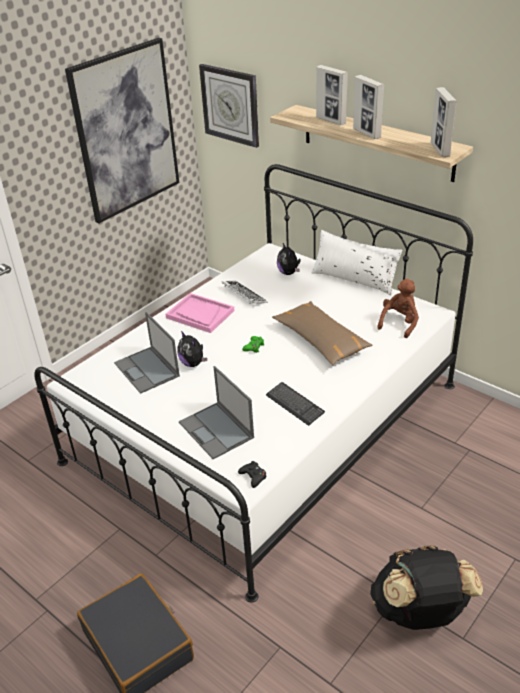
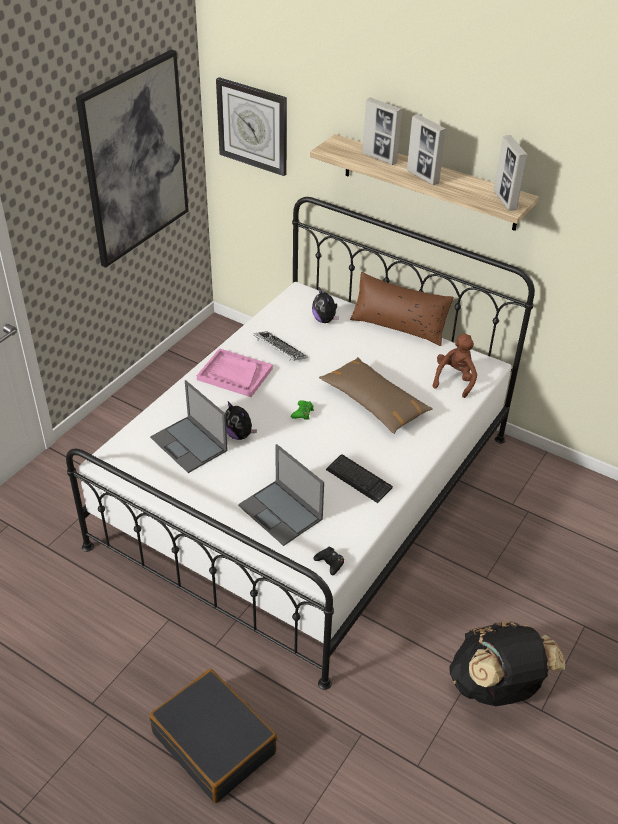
camera: 10 degrees left, 5 degrees up
white pillow [311,230,402,295] -> brown pillow [350,272,454,346]

